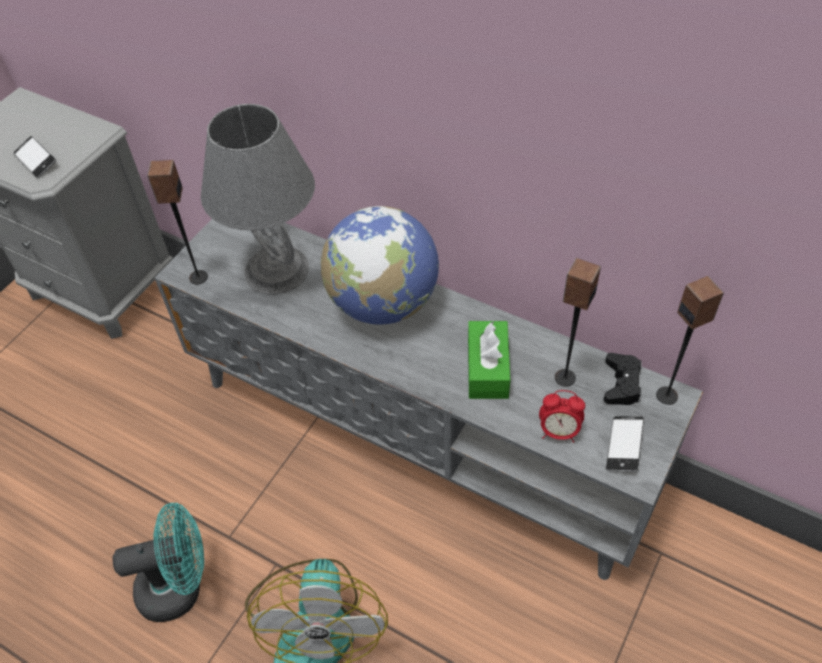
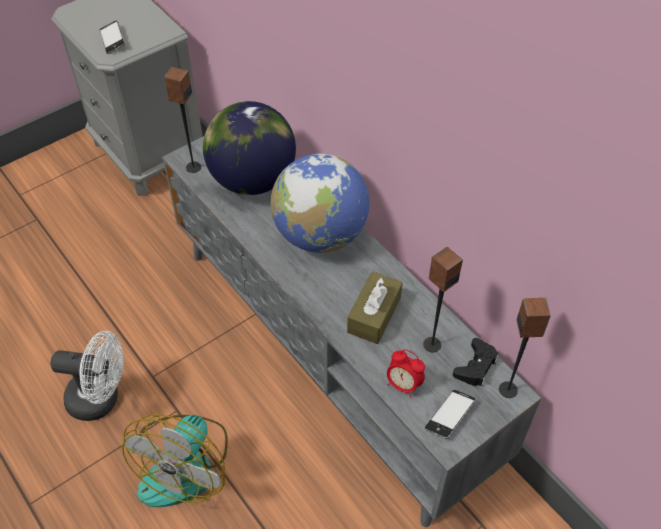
camera: 20 degrees right, 0 degrees up
turquoise fan [112,503,204,622] -> white fan [50,331,124,421]
grey table lamp [201,104,315,295] -> globe [203,101,296,195]
green tissue box [468,321,510,399] -> brown tissue box [347,271,403,344]

